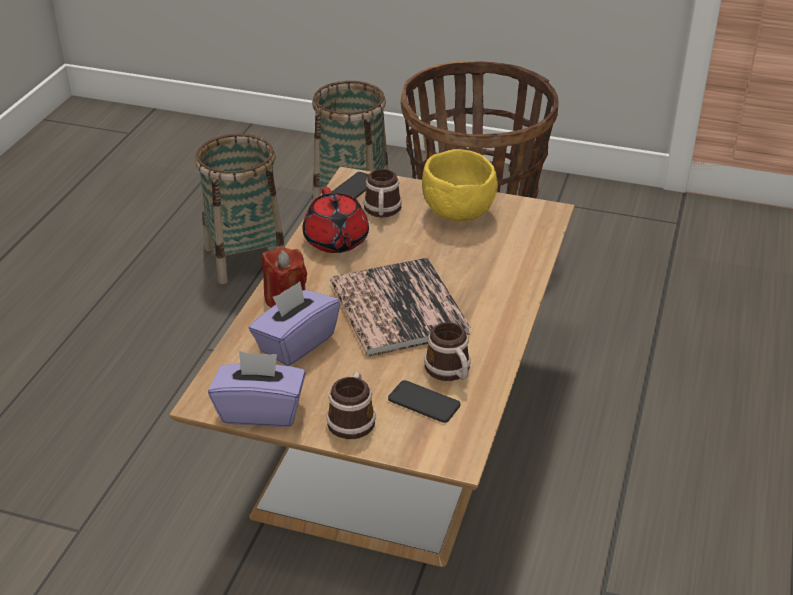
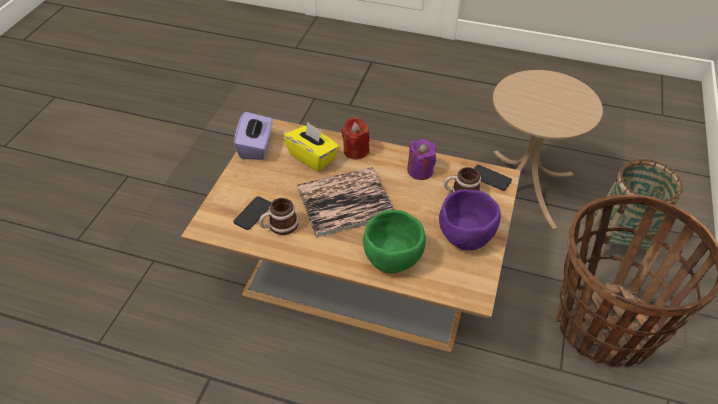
camera: 90 degrees right, 10 degrees up
basket [195,134,285,284] -> beige side table [493,70,603,230]
purple tissue box [249,282,340,366] -> yellow tissue box [284,121,339,172]
red teapot [302,187,369,253] -> purple candle [407,139,436,180]
mug [326,372,376,439] -> none
yellow bowl [422,149,498,221] -> purple bowl [439,189,501,250]
none -> green bowl [363,210,426,273]

